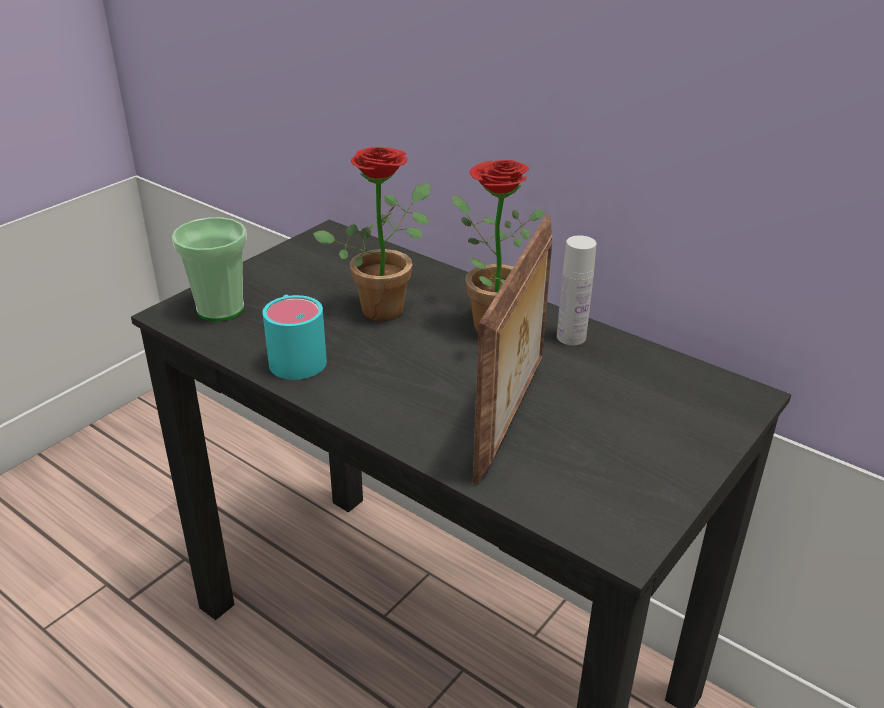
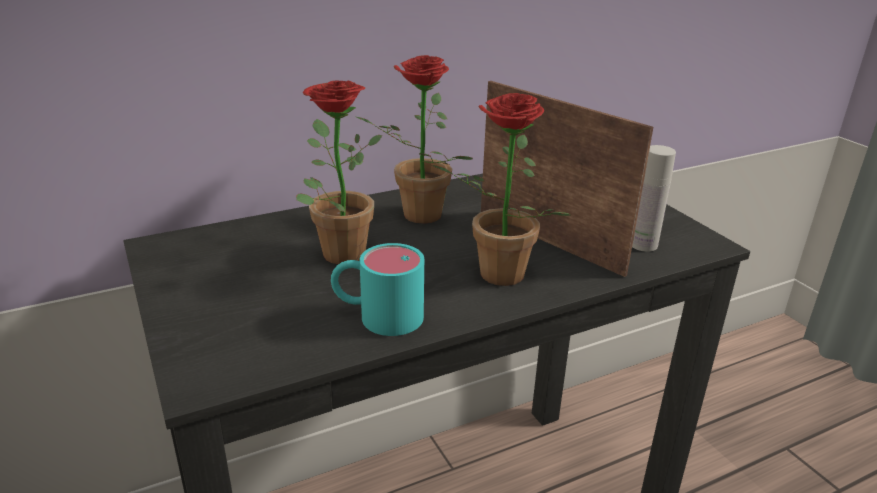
camera: 65 degrees left, 5 degrees down
cup [172,217,247,321] -> none
white bottle [557,235,597,345] -> white bottle moved to [632,145,676,252]
none -> potted plant [432,93,571,286]

